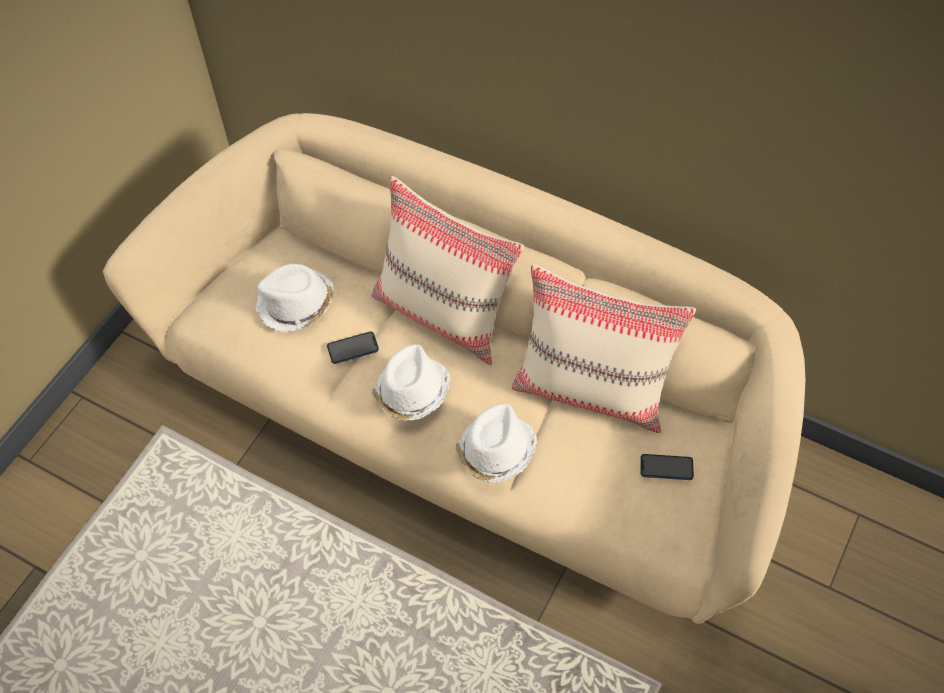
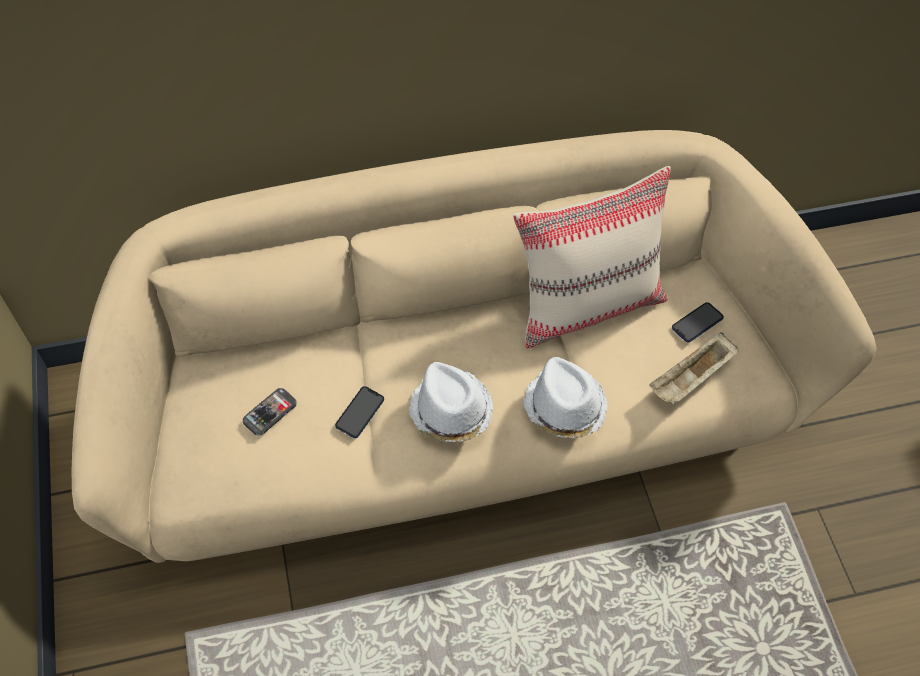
camera: 45 degrees left, 0 degrees up
white hat [255,264,334,332] -> phone [243,388,297,435]
beige pillow [372,176,524,365] -> none
none -> beige tray [649,332,738,405]

